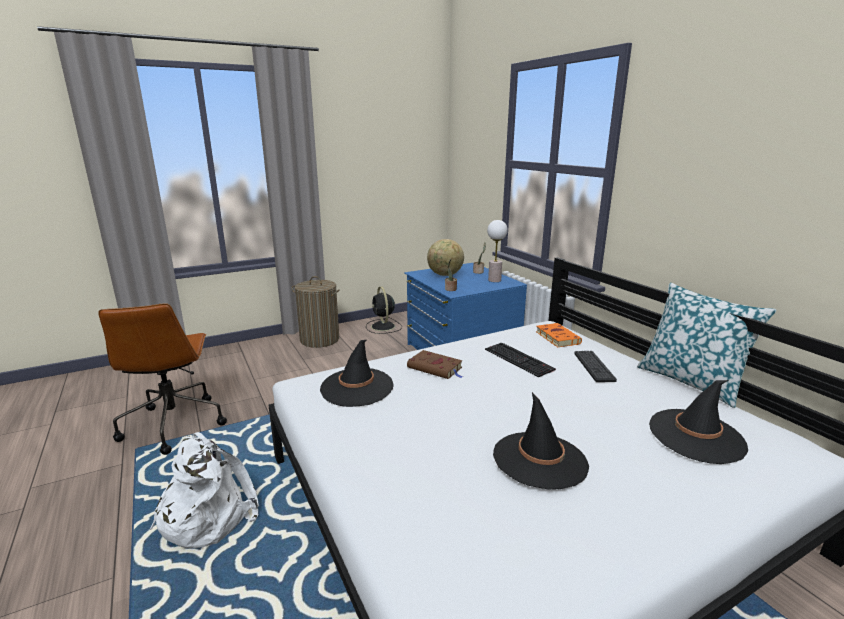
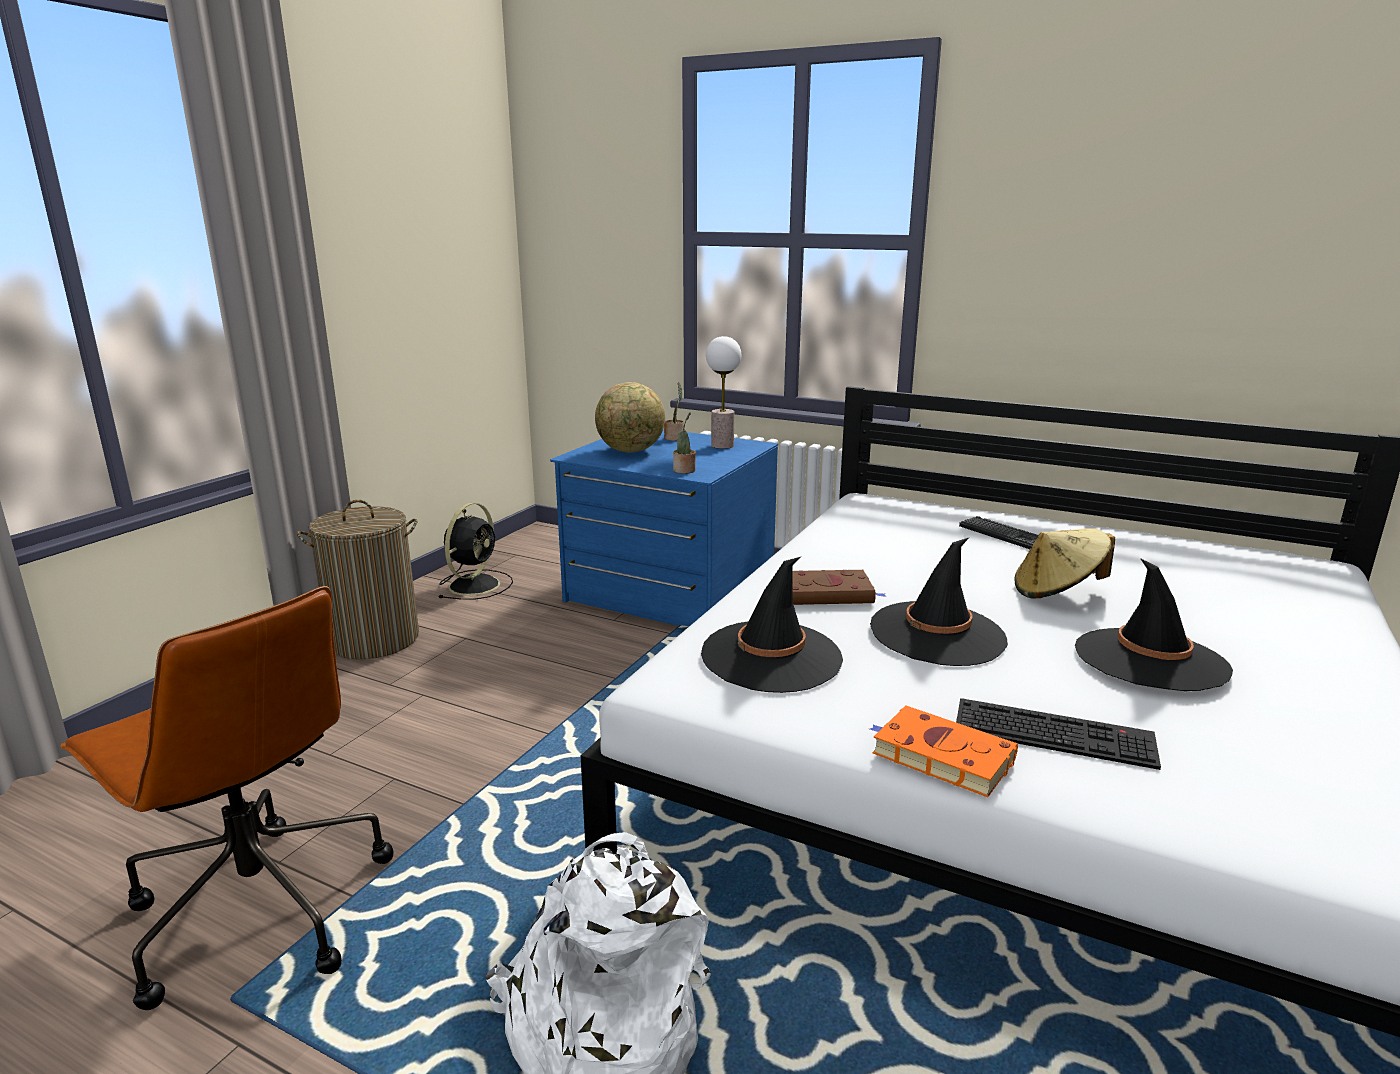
camera: 35 degrees left, 0 degrees up
black fan [366,286,402,334] -> black fan turned 105 degrees counterclockwise [438,503,513,600]
keyboard [485,343,556,377] -> keyboard moved to [956,698,1161,770]
orange book [536,323,582,347] -> orange book moved to [870,706,1018,797]
pillow [637,283,776,408] -> none
black hat [649,380,748,464] -> black hat moved to [870,538,1008,666]
none -> beige hat [1014,528,1115,599]

